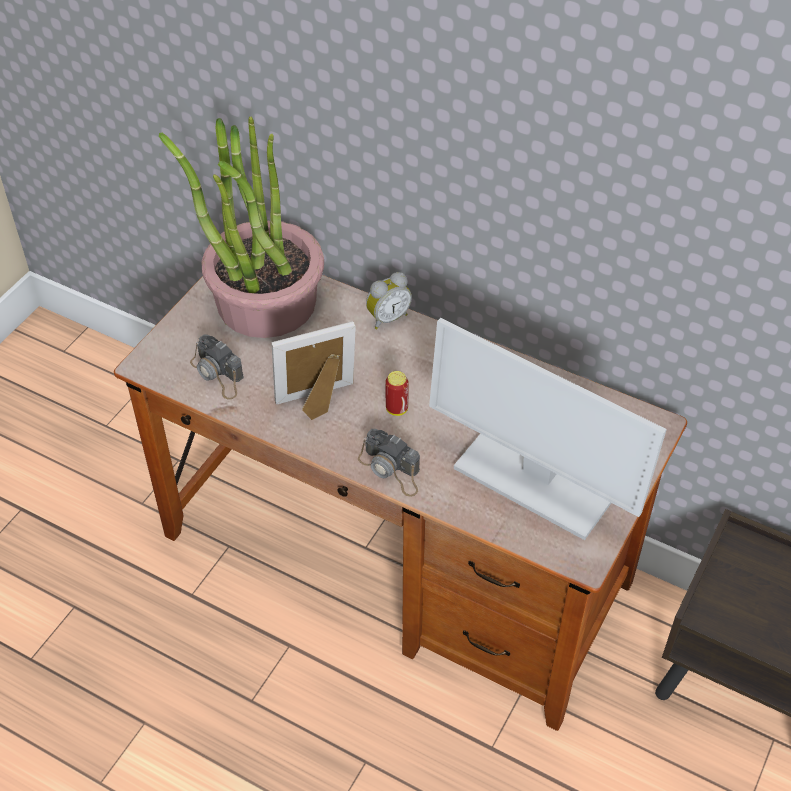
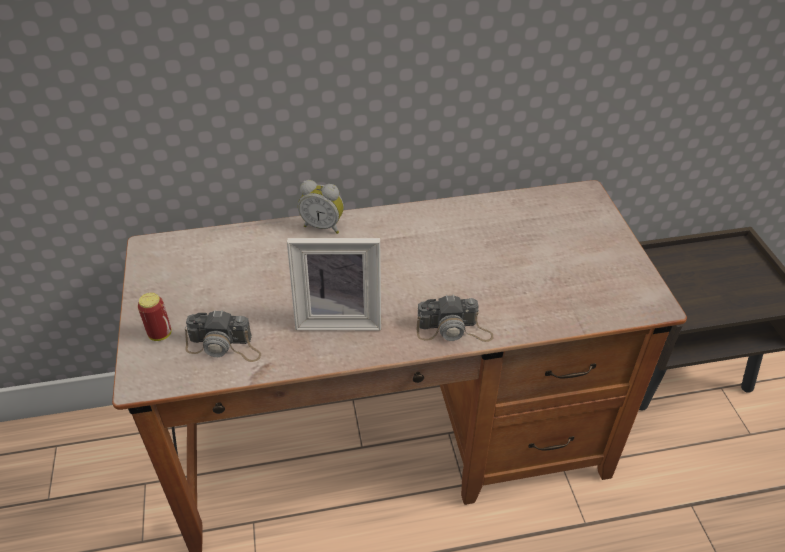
camera: 40 degrees left, 5 degrees down
potted plant [159,117,324,338] -> none
picture frame [271,321,356,420] -> picture frame turned 120 degrees counterclockwise [287,238,381,330]
alarm clock [366,272,412,329] -> alarm clock turned 90 degrees clockwise [298,180,344,234]
can [385,371,409,416] -> can moved to [138,293,172,341]
monitor [429,318,667,540] -> none

